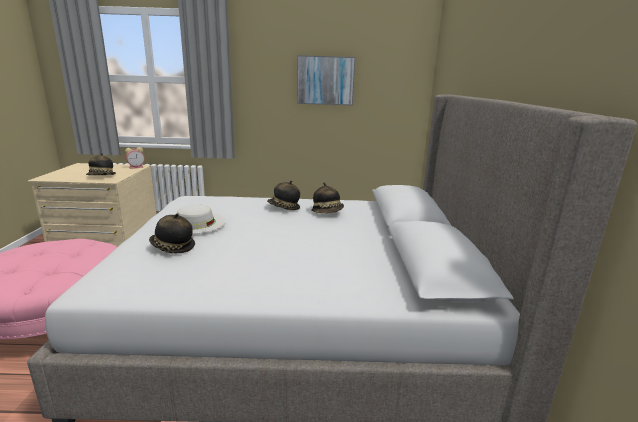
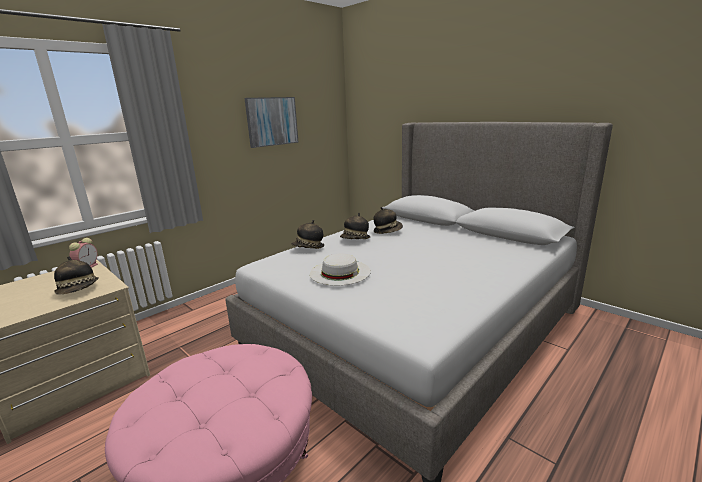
camera: 45 degrees left, 0 degrees up
hat [149,213,195,253] -> hat moved to [292,220,324,249]

